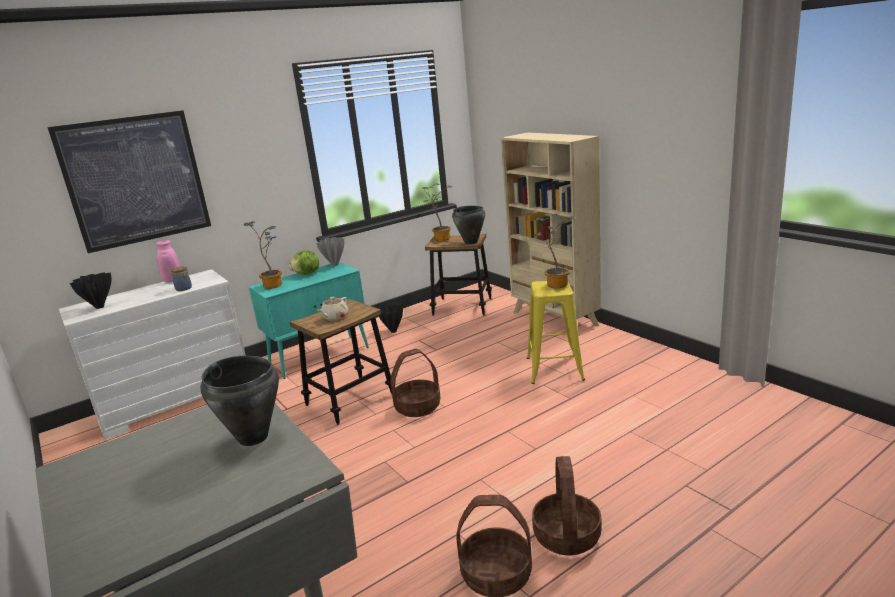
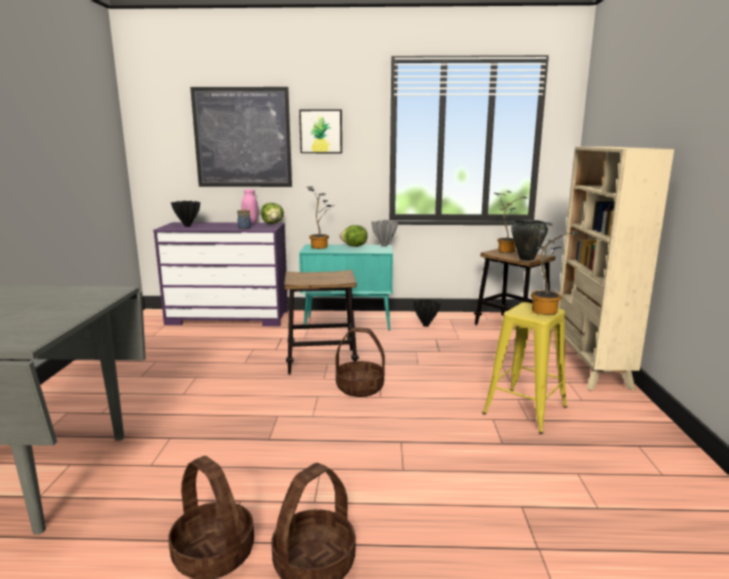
camera: 35 degrees right, 5 degrees down
white dresser [59,269,246,440] -> purple dresser [153,222,288,326]
black cooking pot [200,356,279,446] -> none
beige teapot [318,297,348,321] -> none
none -> lettuce [261,203,284,224]
none -> picture [299,110,342,153]

